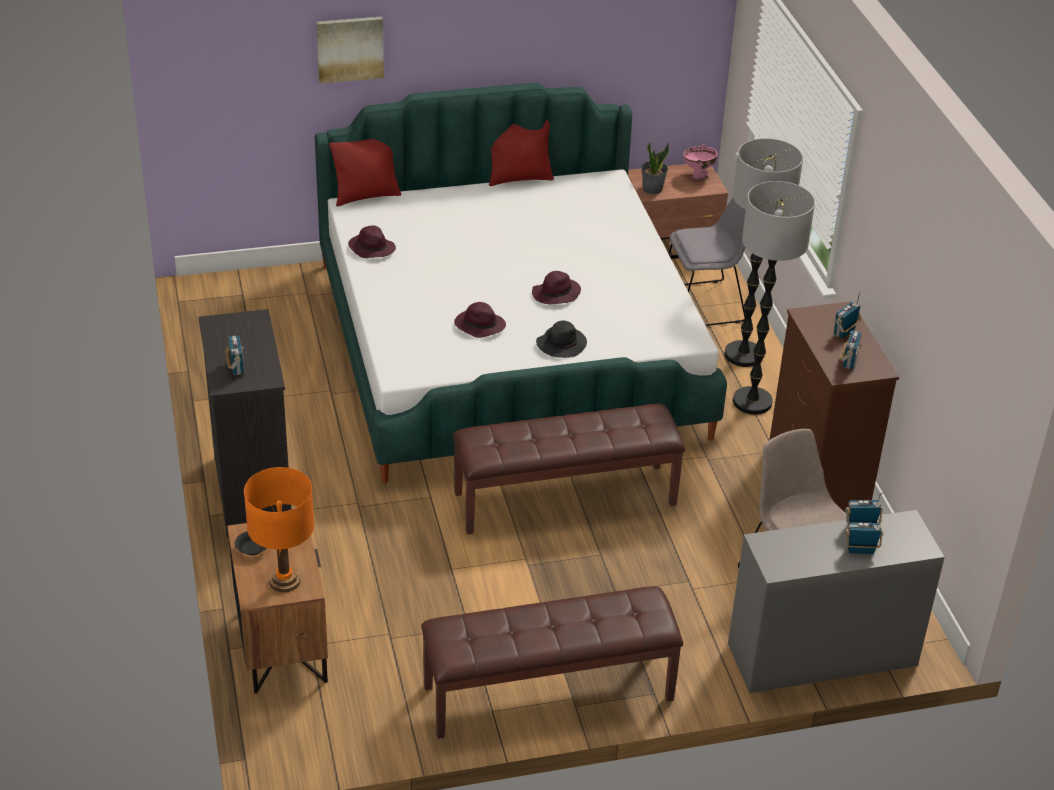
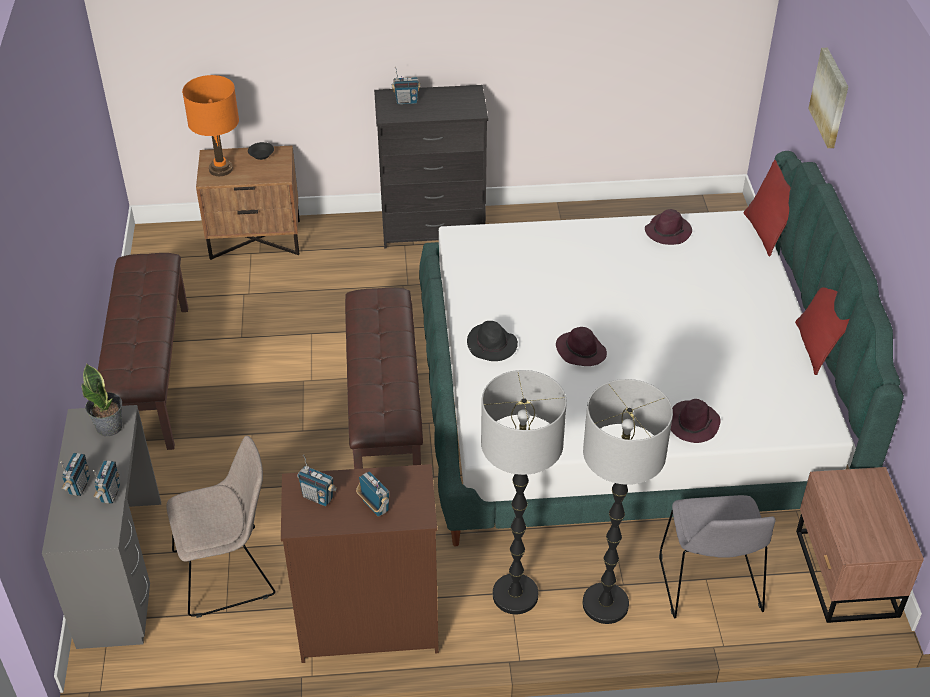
camera: 100 degrees right, 5 degrees up
purple hat [454,302,506,338] -> purple hat moved to [671,399,721,443]
potted plant [641,143,669,194] -> potted plant moved to [82,364,122,437]
pink bowl [683,144,718,180] -> none

